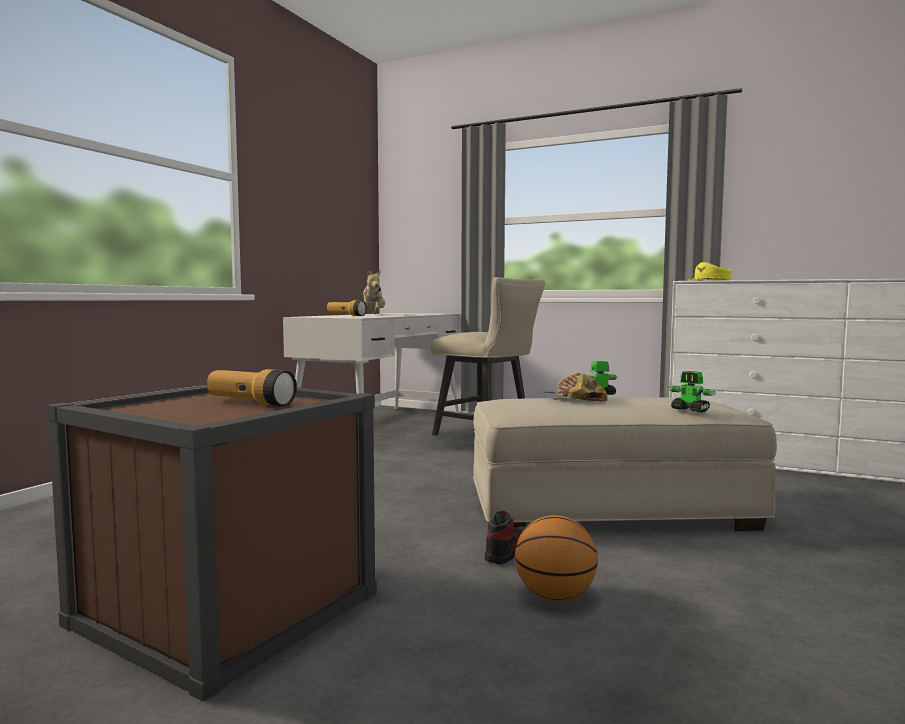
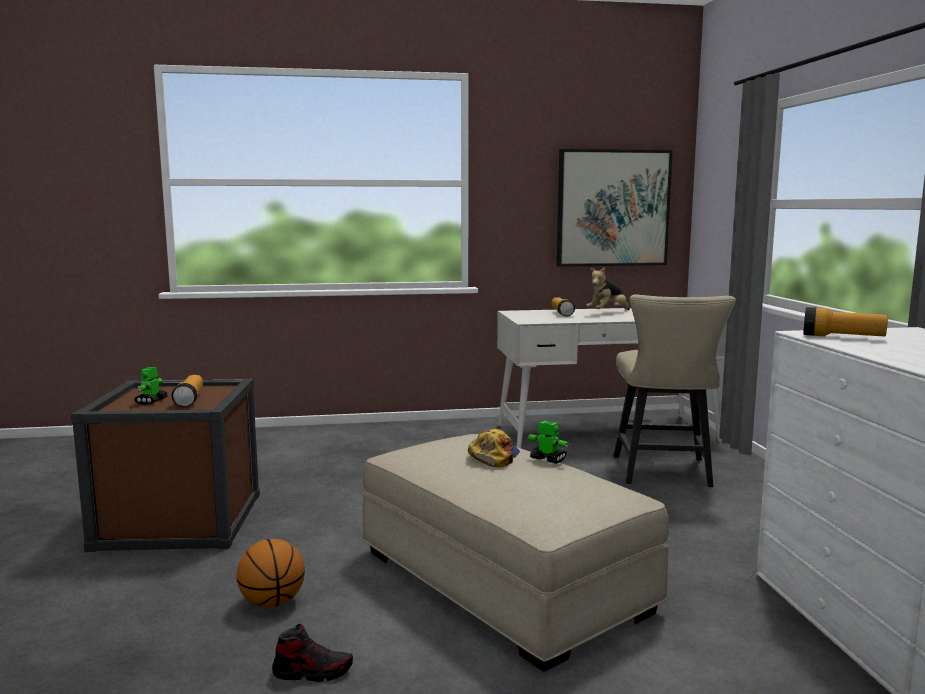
camera: 55 degrees right, 5 degrees up
shoe [485,510,526,564] -> shoe moved to [272,624,353,682]
toy robot [668,371,716,412] -> toy robot moved to [134,367,168,405]
yellow cap [689,262,732,281] -> flashlight [803,307,888,336]
none -> picture [557,149,673,267]

